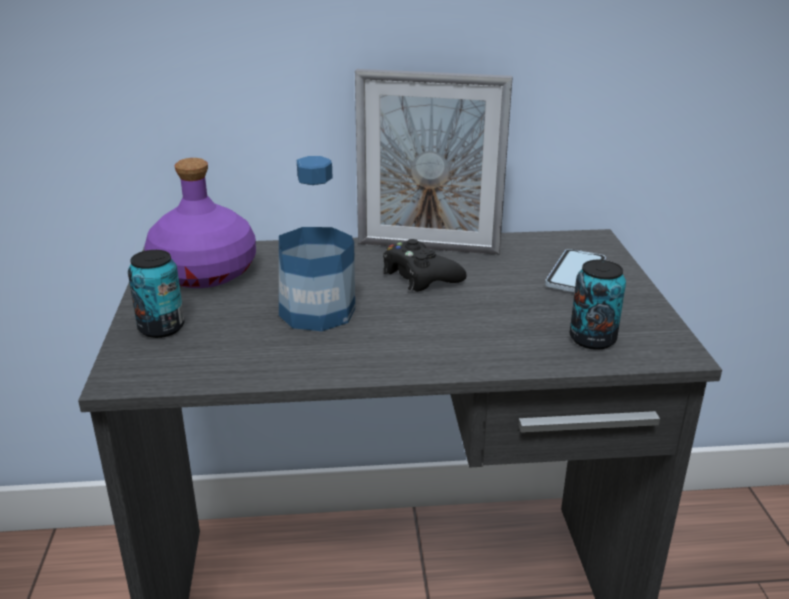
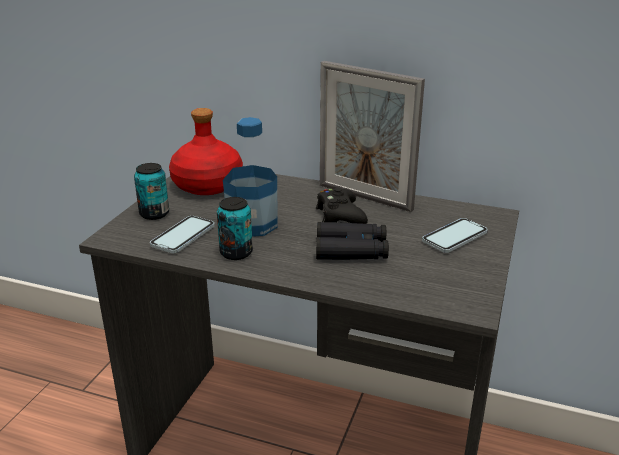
camera: 25 degrees right, 0 degrees up
purple bottle [144,158,256,288] -> red bottle [169,108,243,195]
can [569,260,626,350] -> can moved to [217,197,253,260]
none -> phone [150,216,215,253]
none -> black binoculars [316,222,389,260]

